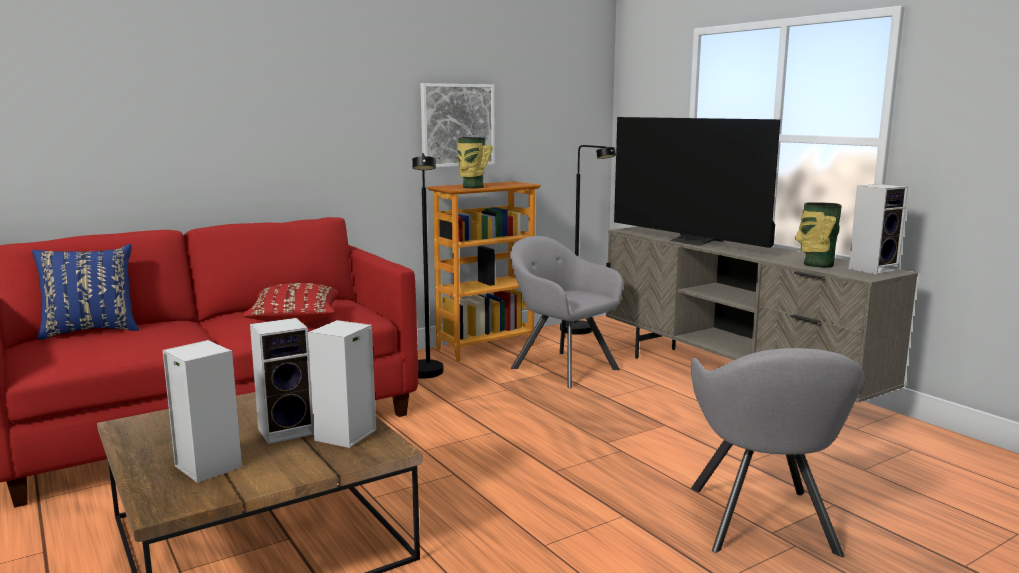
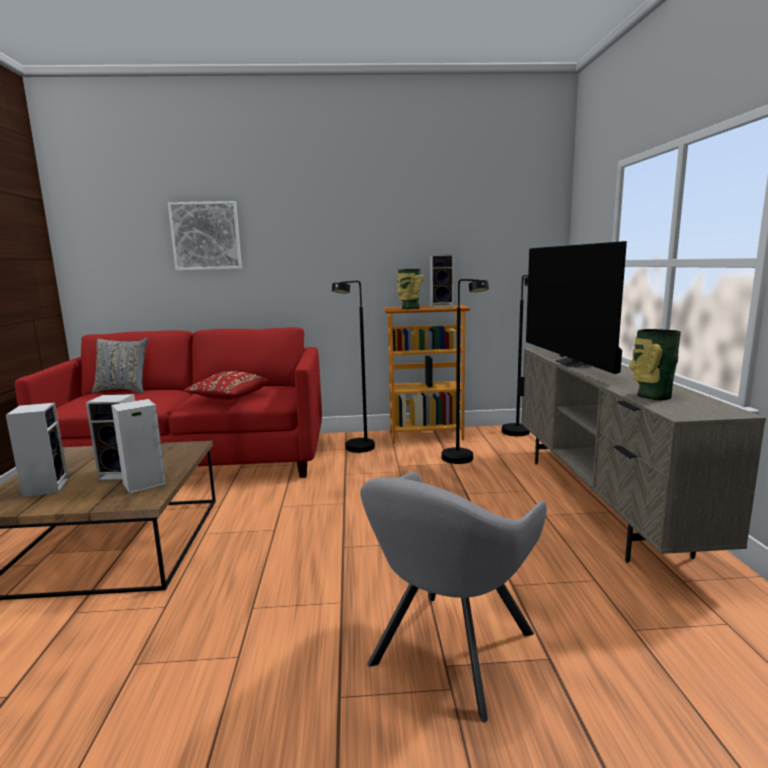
camera: 30 degrees right, 0 degrees up
blue pillow [32,244,139,340] -> grey pillow [92,338,148,393]
picture [421,83,495,167] -> picture moved to [168,201,242,270]
grey armchair [510,236,623,388] -> black floor lamp [441,279,489,464]
speaker [849,184,908,275] -> speaker moved to [430,254,453,308]

